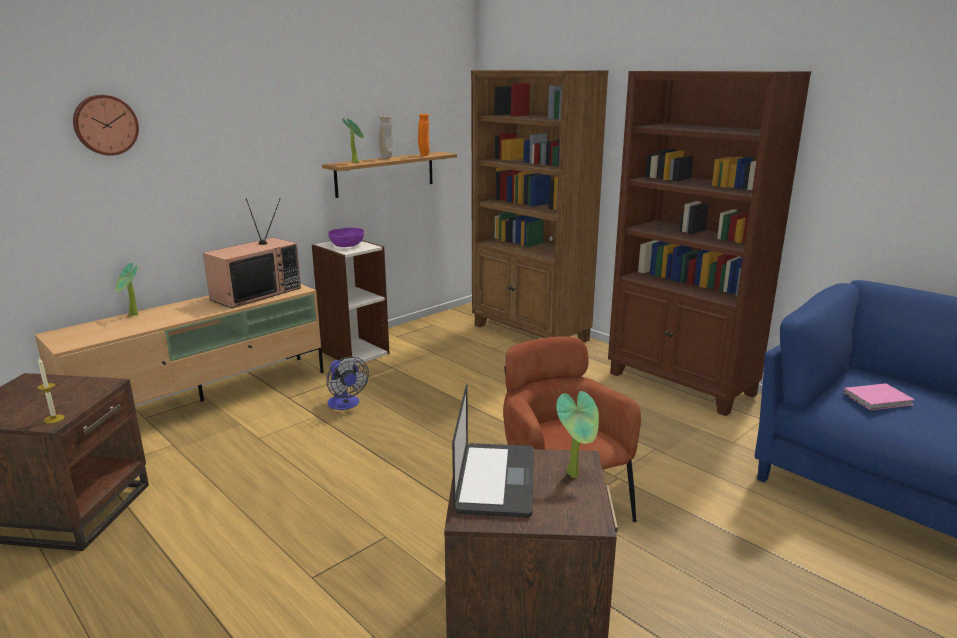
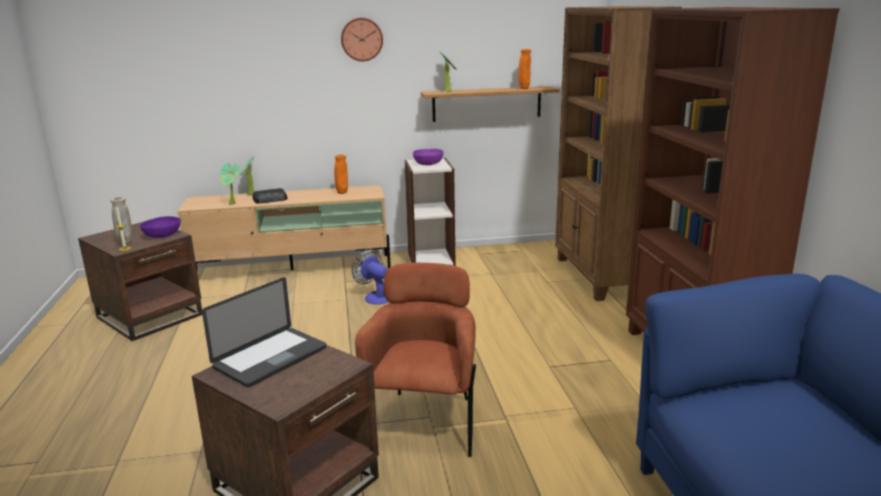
camera: 35 degrees right, 0 degrees up
wall clock [73,95,139,156] -> wall clock moved to [341,18,383,61]
television [203,198,301,308] -> orange vase [334,155,348,194]
fan [327,356,369,410] -> fan turned 135 degrees clockwise [352,248,388,304]
beige vase [379,115,392,159] -> beige vase moved to [110,197,133,244]
potted plant [556,391,599,478] -> potted plant moved to [220,163,239,205]
pink book [843,383,915,410] -> none
none -> purple bowl [140,216,181,238]
none -> radio [252,188,288,204]

